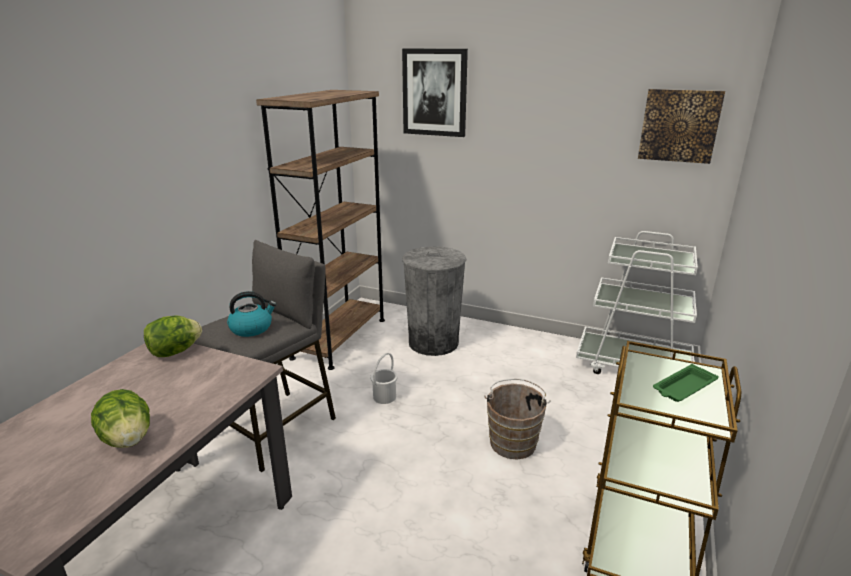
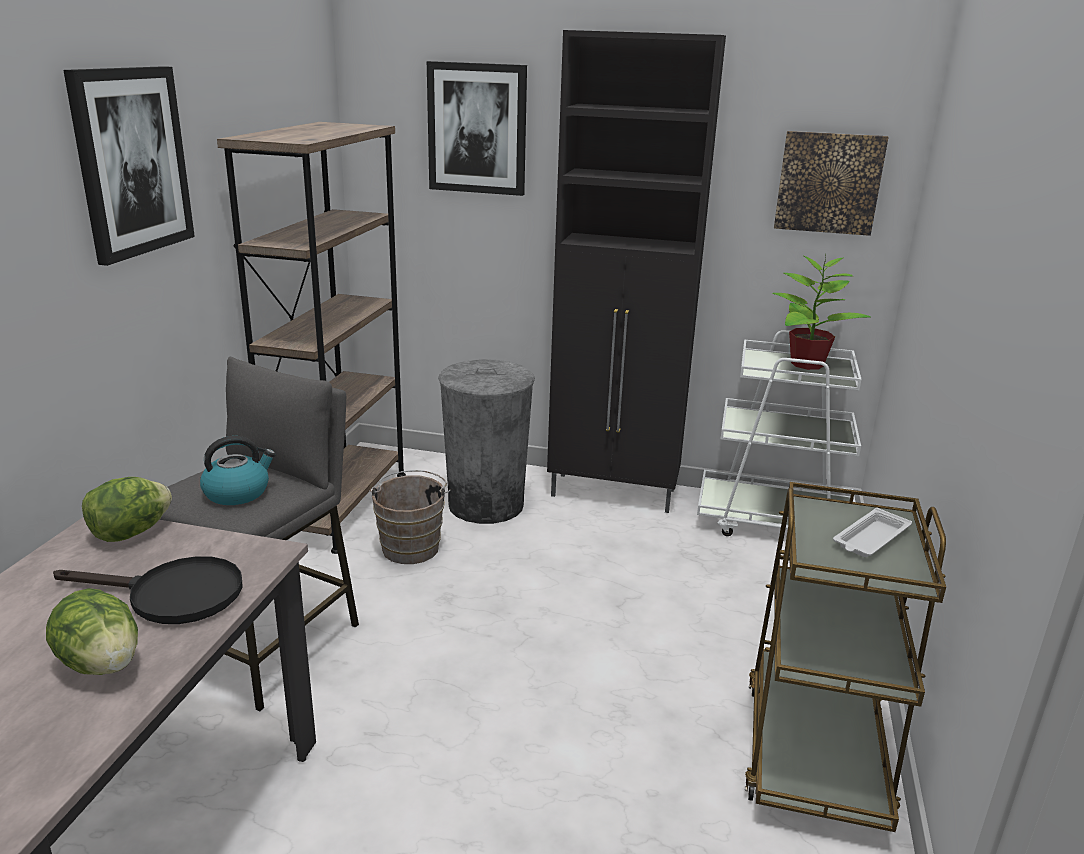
camera: 10 degrees left, 0 degrees up
white bucket [370,353,398,404] -> none
brown bucket [484,379,551,459] -> brown bucket moved to [370,470,451,564]
green tray [653,364,719,402] -> white tray [833,508,912,557]
none -> black frying pan [53,556,243,624]
none -> picture [63,66,195,266]
none -> black cabinet [547,30,726,513]
none -> potted plant [772,254,871,370]

